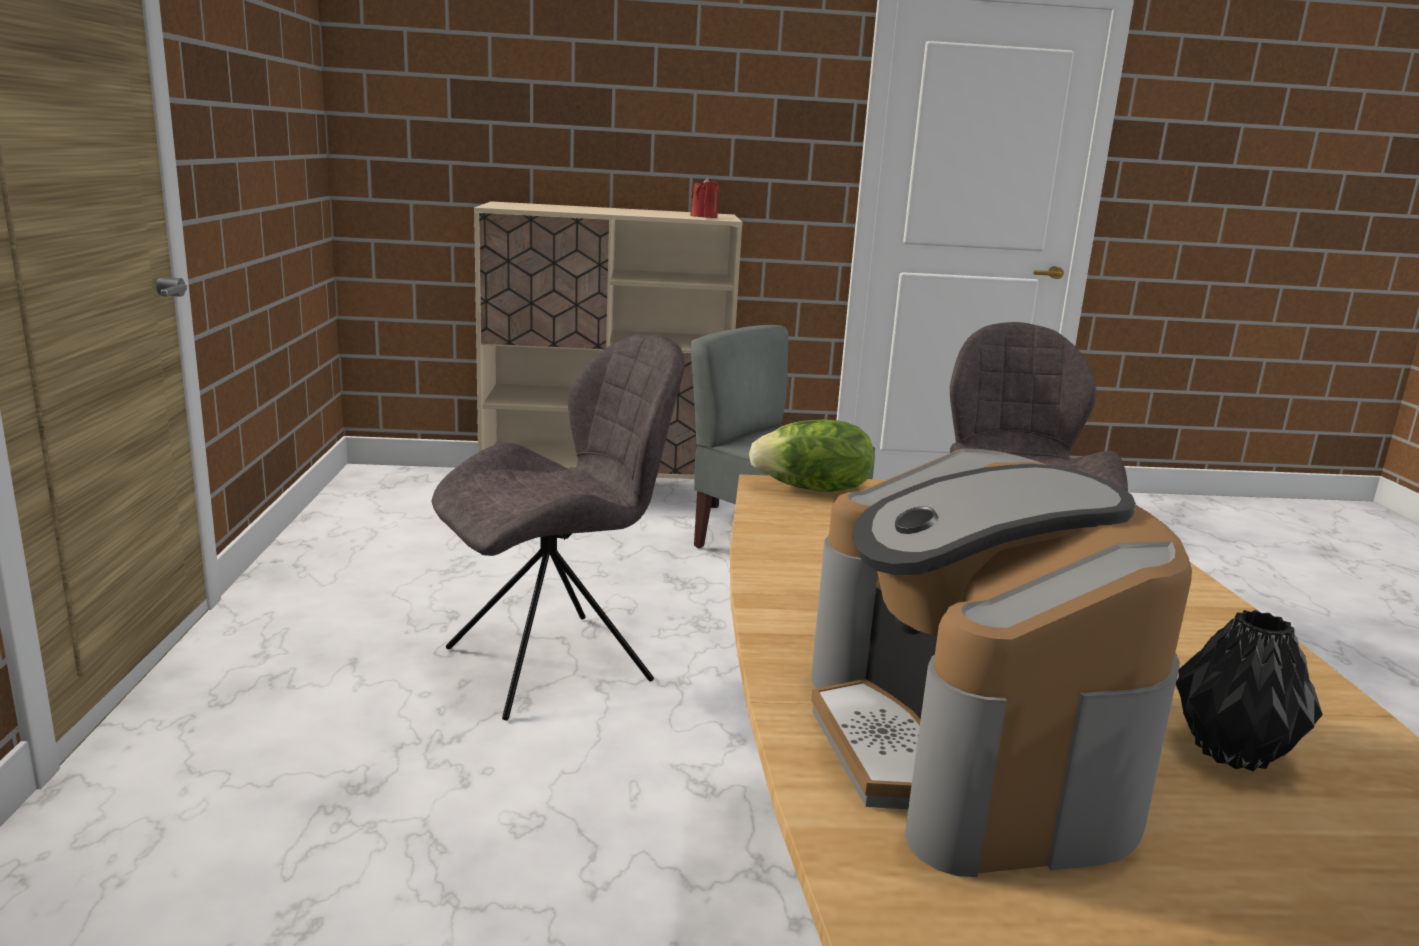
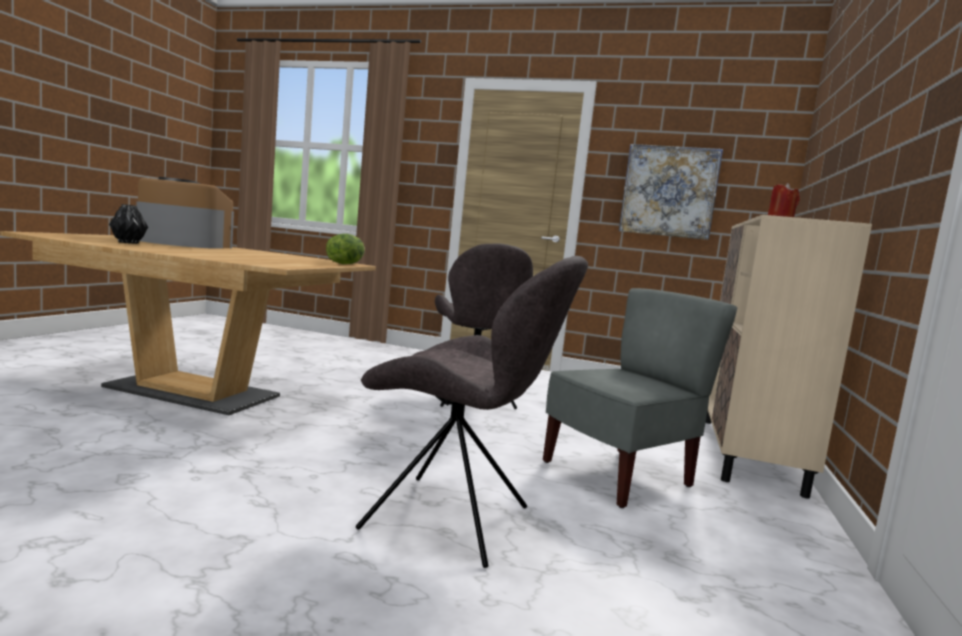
camera: 110 degrees right, 10 degrees down
none -> picture [619,144,723,240]

